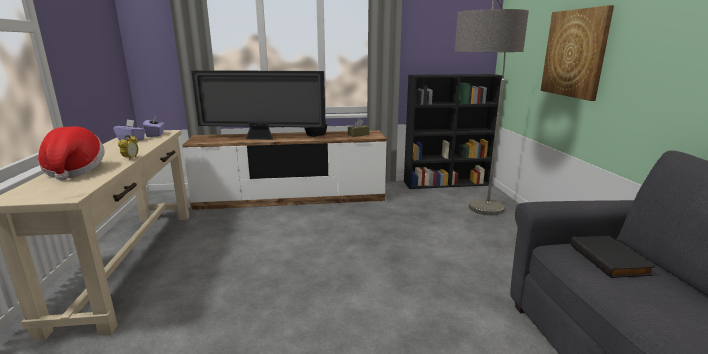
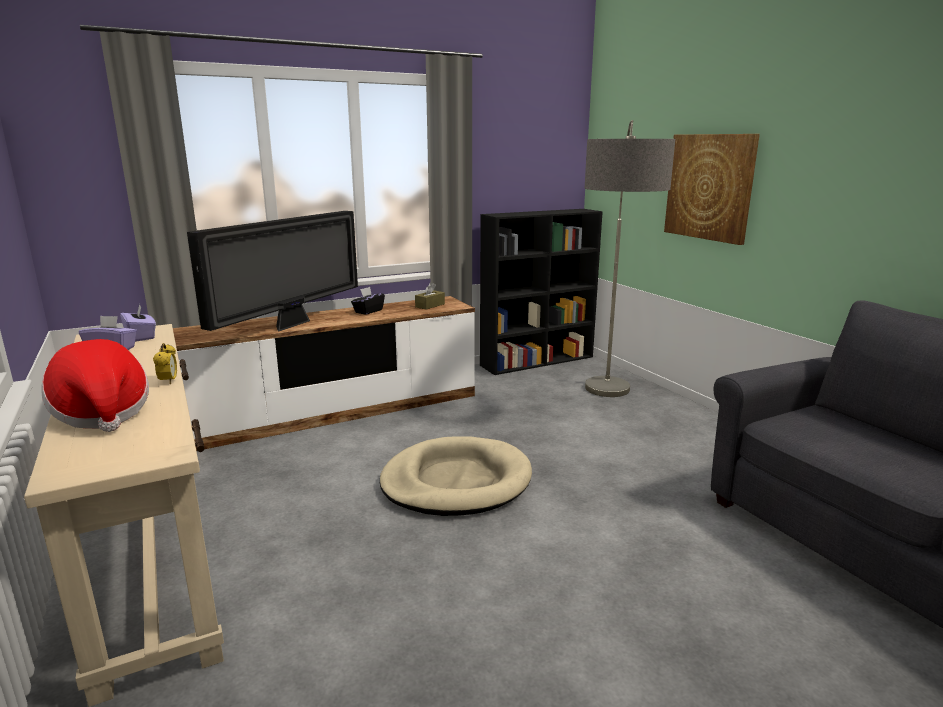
camera: 20 degrees left, 0 degrees up
television [191,70,326,140] -> television turned 45 degrees counterclockwise [187,211,358,332]
black book [570,236,655,278] -> none
none -> beige dog bed [380,437,532,516]

